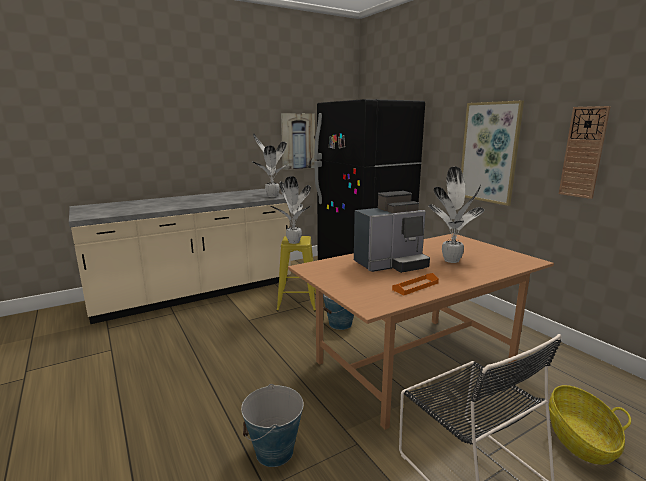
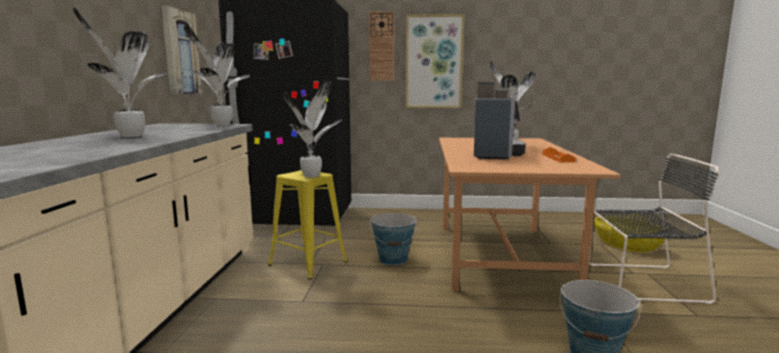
camera: 55 degrees left, 5 degrees down
wall clock [559,106,611,199] -> wall clock moved to [369,11,394,81]
none -> potted plant [73,8,167,137]

